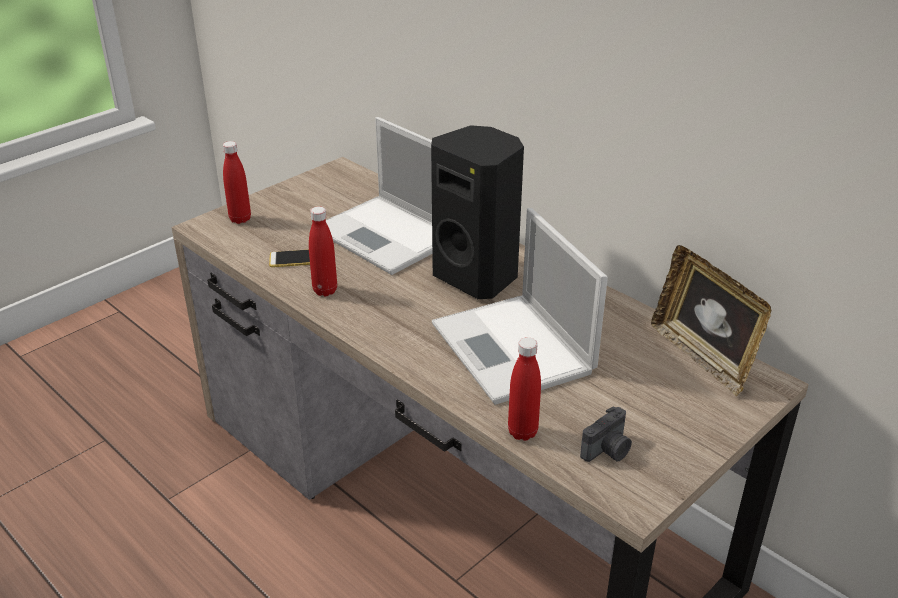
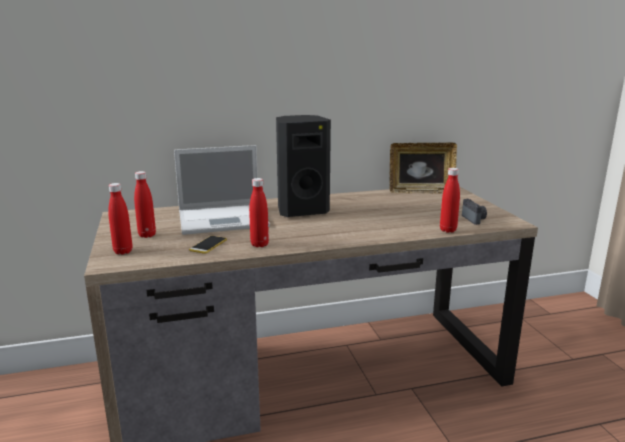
camera: 60 degrees left, 15 degrees down
laptop [432,208,608,405] -> none
none -> red bottle [134,171,156,238]

